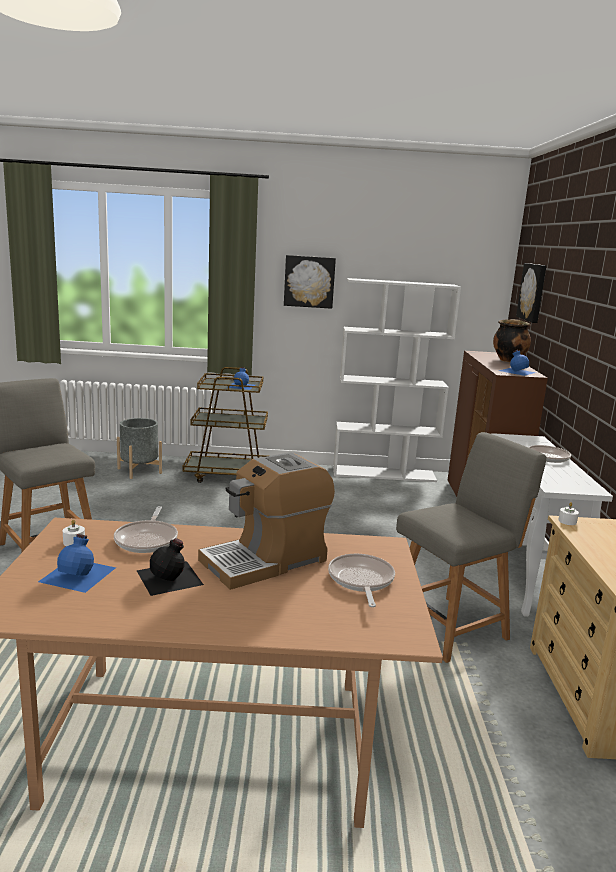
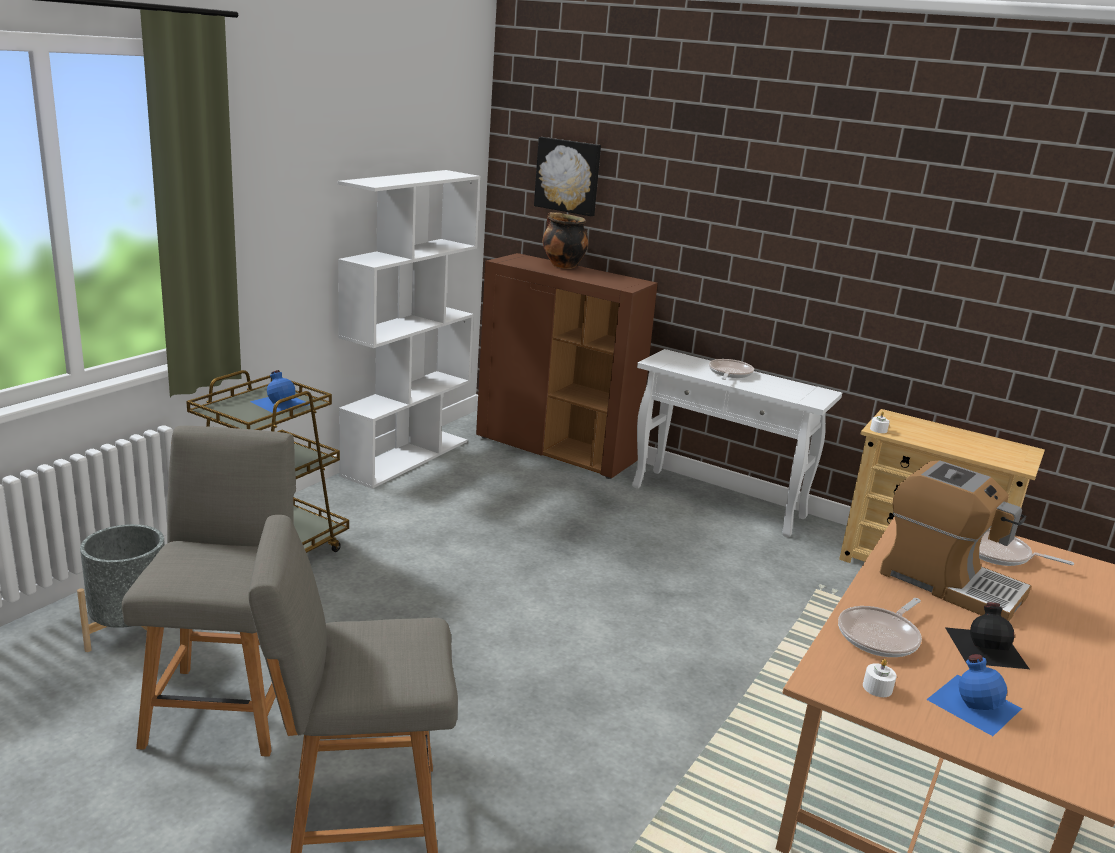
camera: 60 degrees left, 5 degrees up
frying pan [114,506,178,553] -> frying pan turned 105 degrees clockwise [838,598,922,657]
coffee machine [198,452,335,590] -> coffee machine turned 45 degrees counterclockwise [880,460,1031,621]
picture [284,255,336,309] -> none
grey chair [396,432,547,663] -> grey chair moved to [122,426,296,757]
blue bottle [499,350,536,376] -> none

